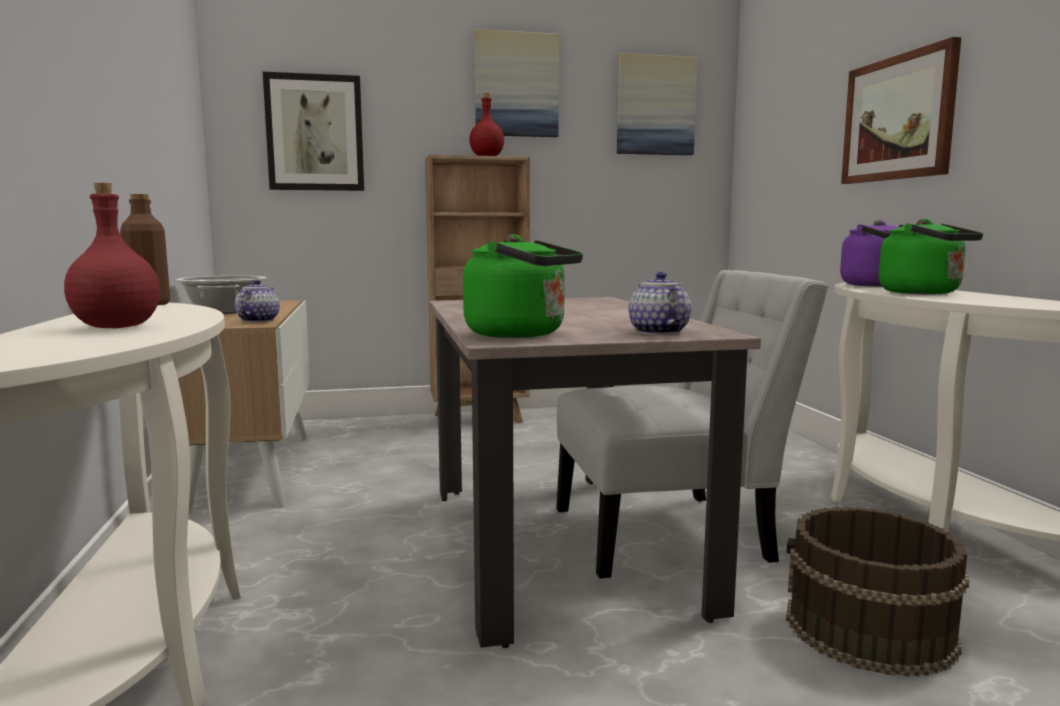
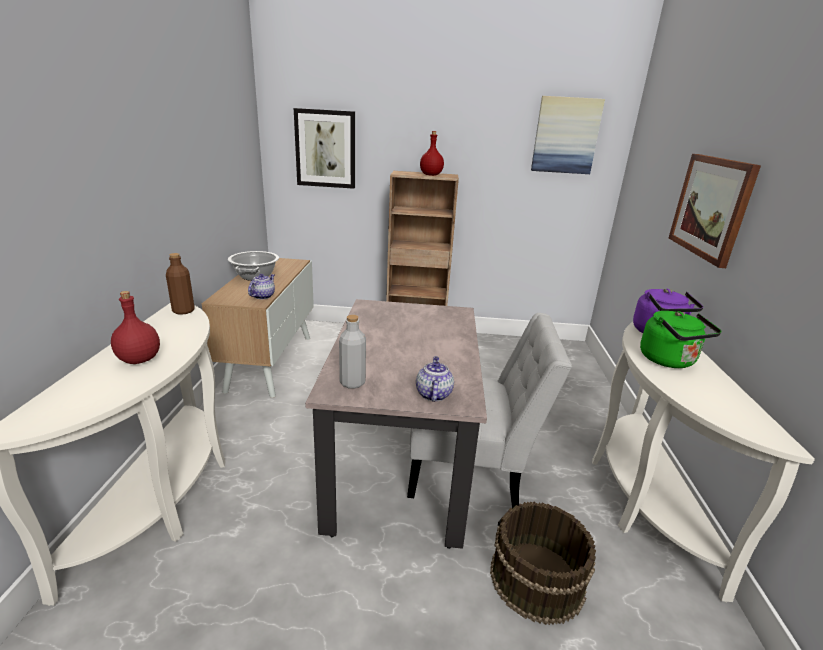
camera: 15 degrees right, 15 degrees up
green kettle [463,234,583,338] -> grey bottle [339,315,366,389]
picture [474,29,559,137] -> none

